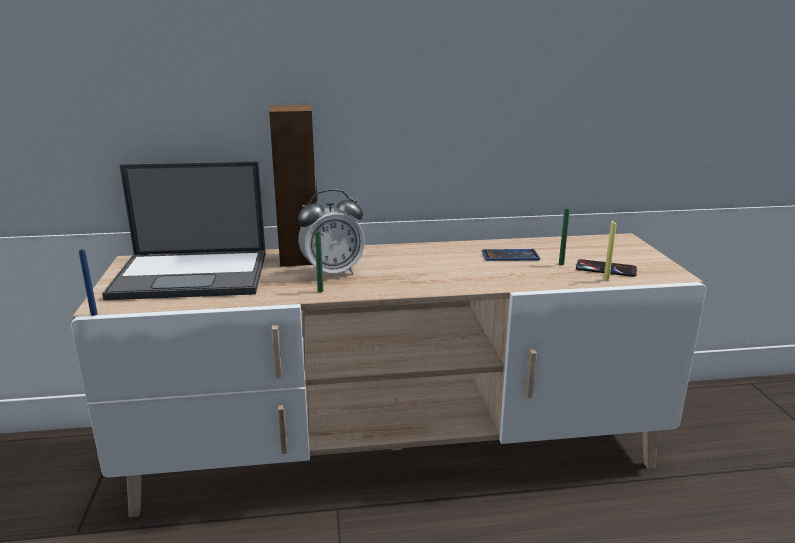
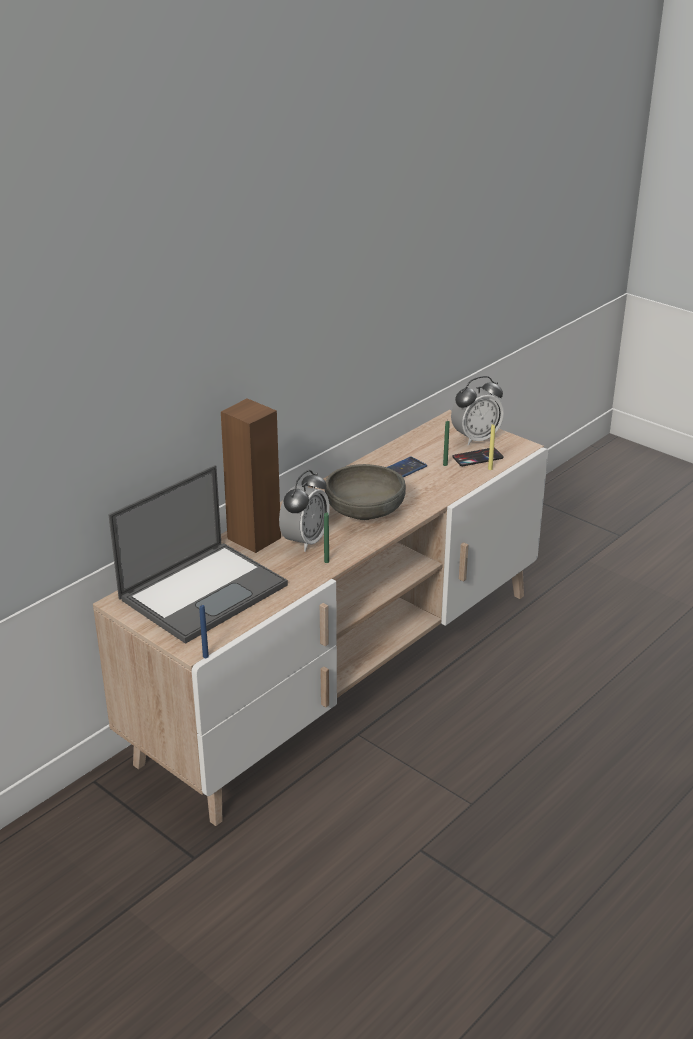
camera: 40 degrees left, 10 degrees up
none -> grey bowl [325,464,406,520]
none -> alarm clock [451,376,504,446]

